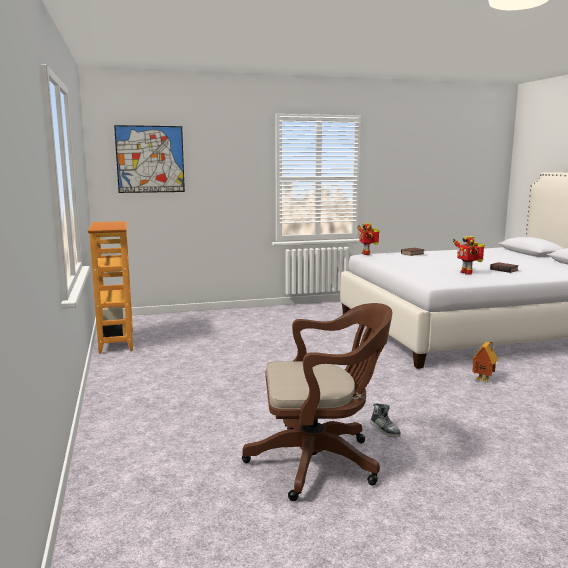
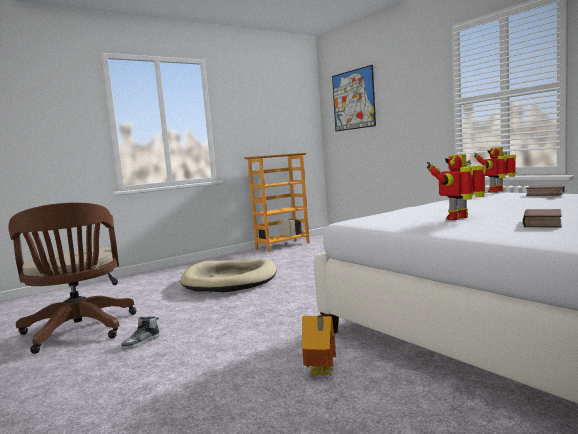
camera: 70 degrees right, 5 degrees down
none -> beige dog bed [181,258,277,292]

